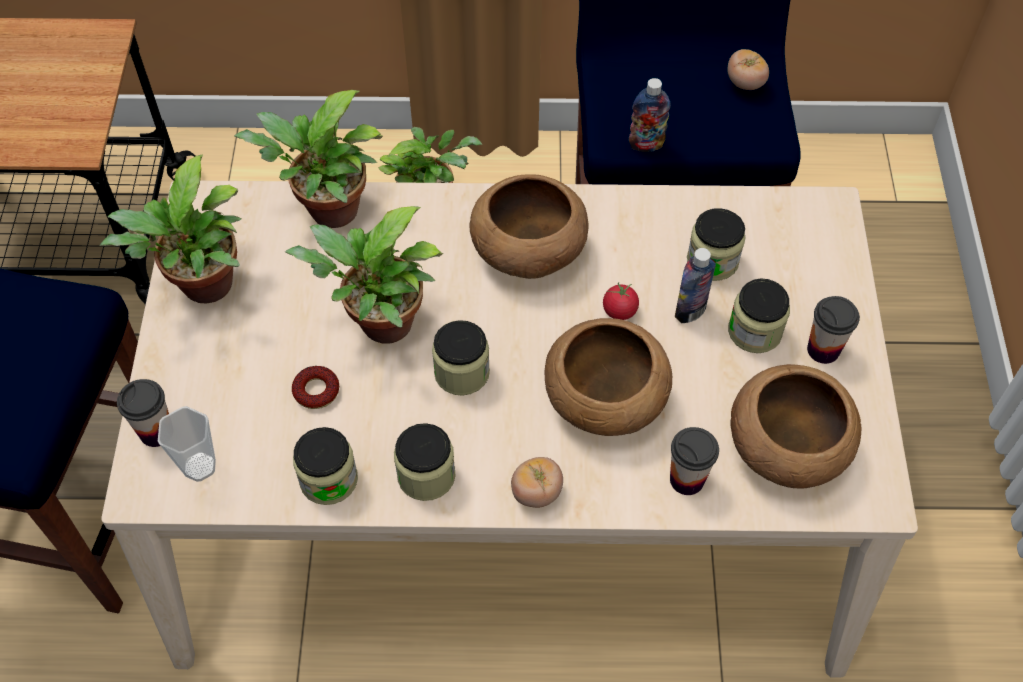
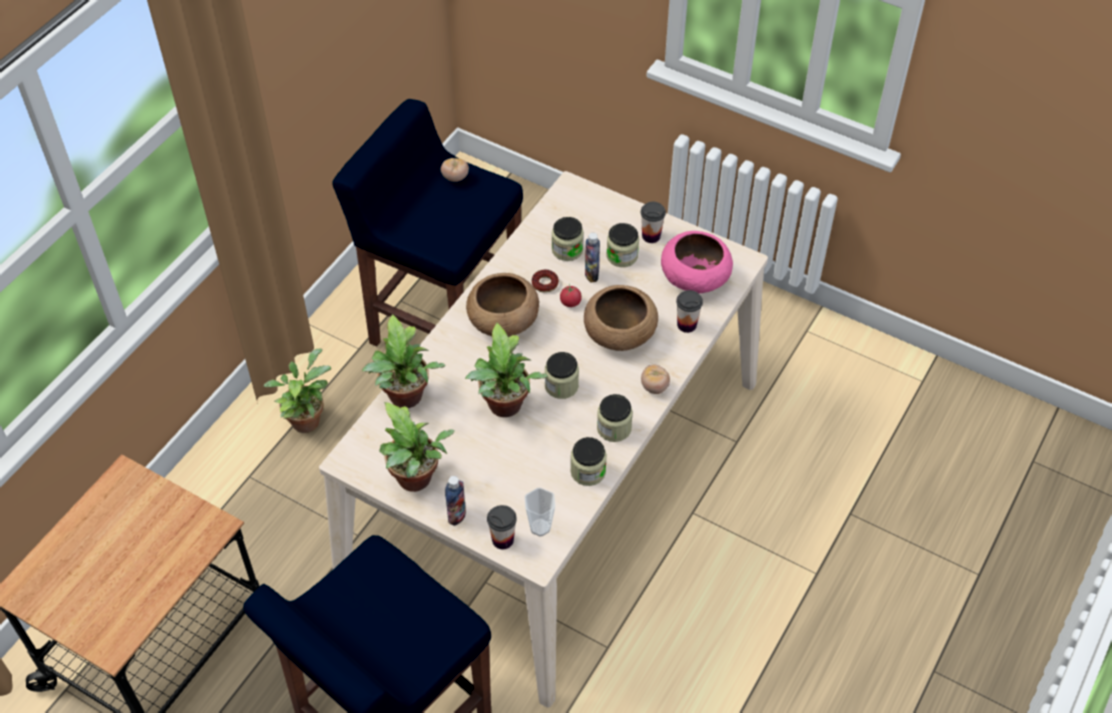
camera: 60 degrees left, 5 degrees down
donut [292,366,339,409] -> donut moved to [532,269,559,293]
bottle [629,78,671,152] -> bottle moved to [445,476,466,526]
brown bowl [731,364,861,489] -> pink bowl [661,231,733,294]

